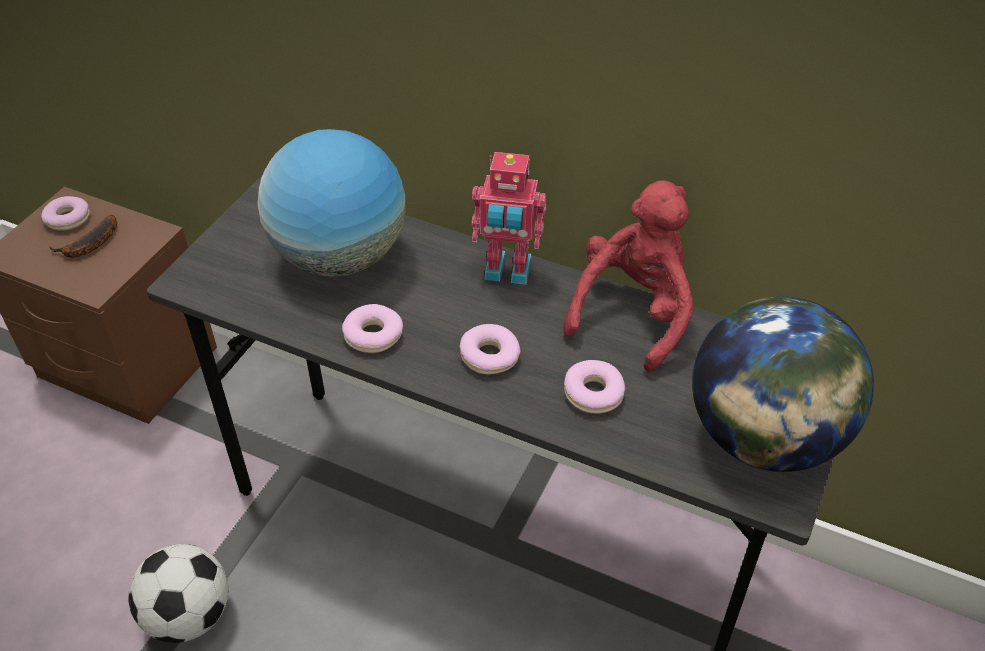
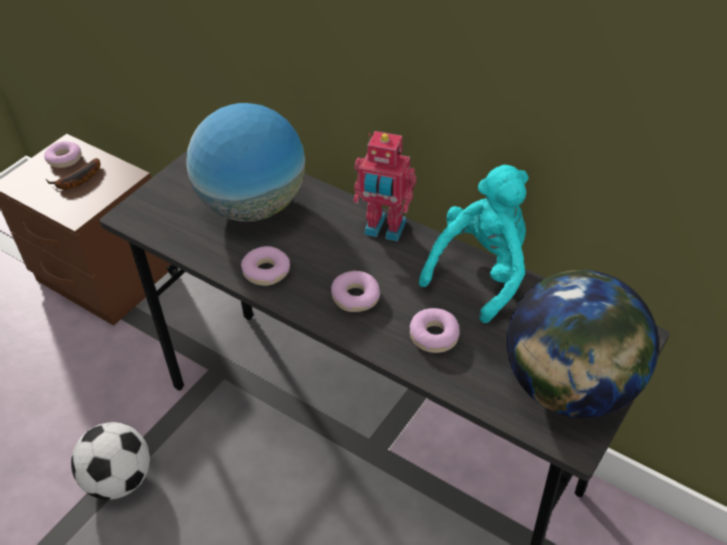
camera: 10 degrees right, 0 degrees up
red plush toy [563,181,694,372] -> turquoise plush toy [419,165,529,323]

